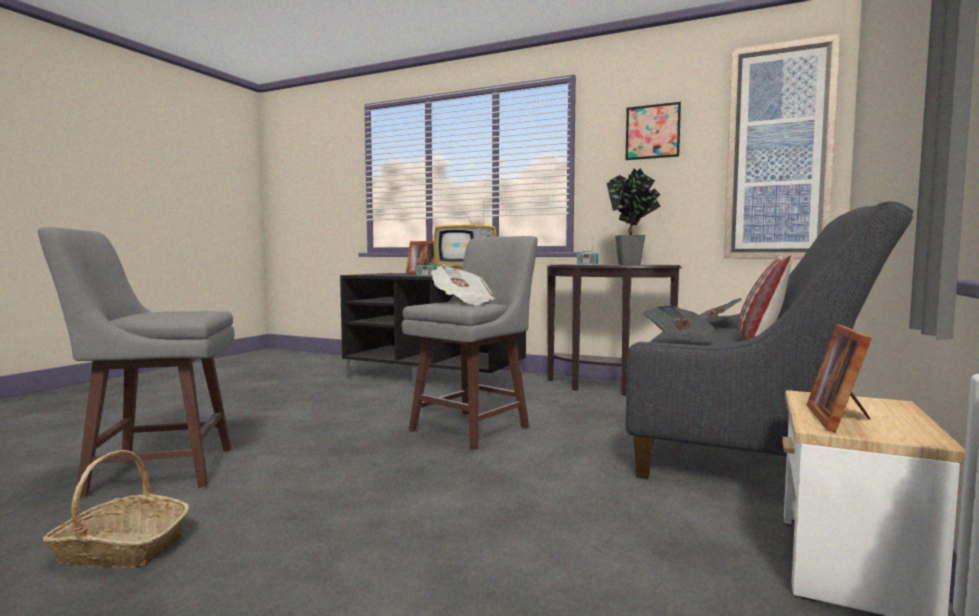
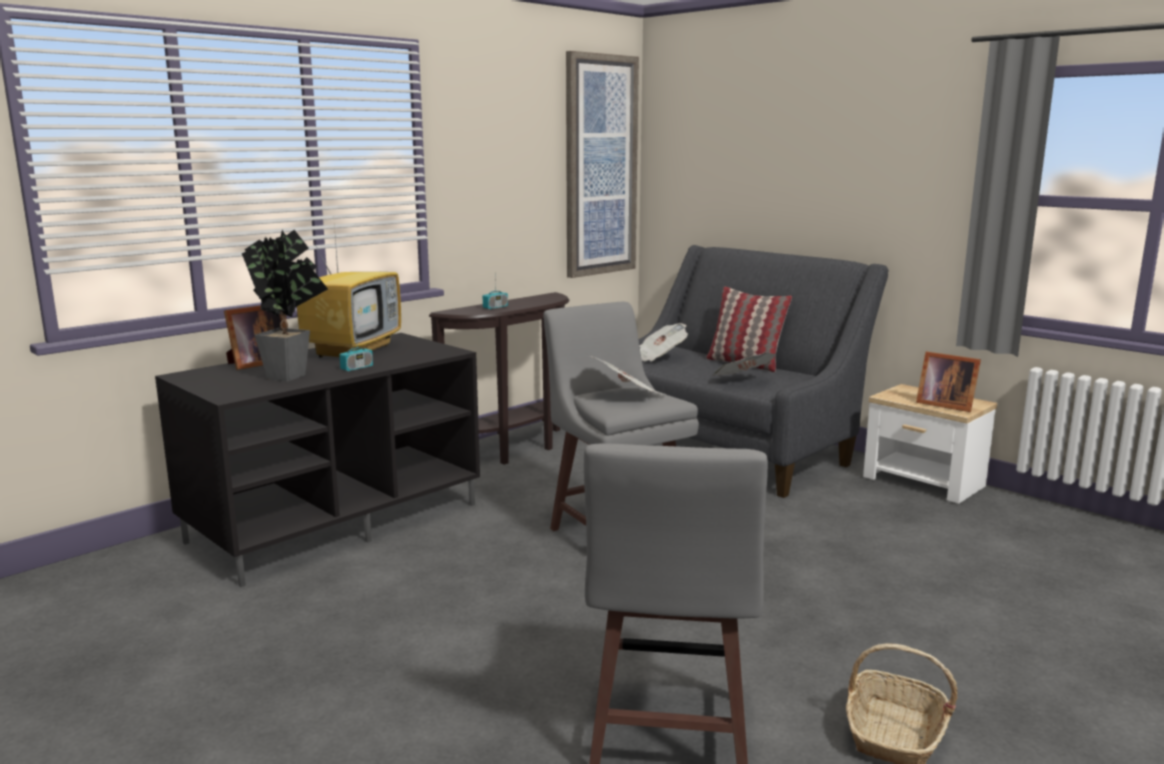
camera: 70 degrees left, 10 degrees up
potted plant [607,168,661,265] -> potted plant moved to [242,230,328,382]
picture [626,102,681,160] -> none

